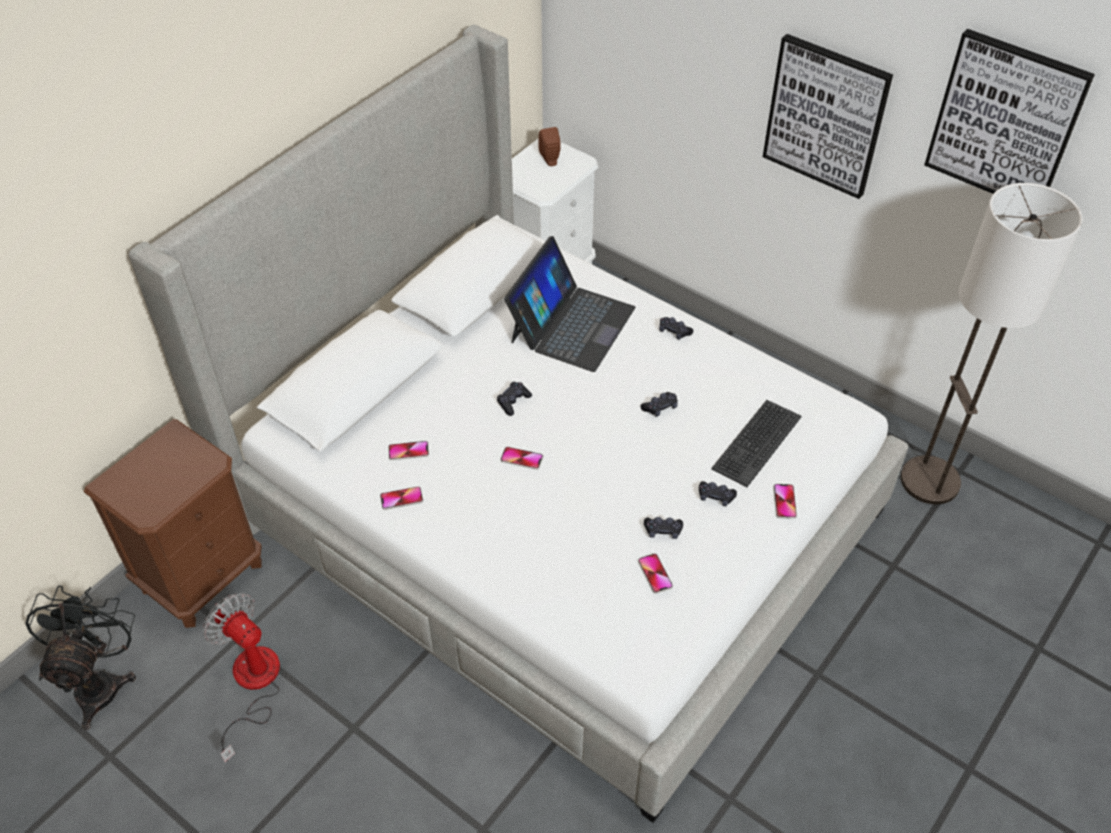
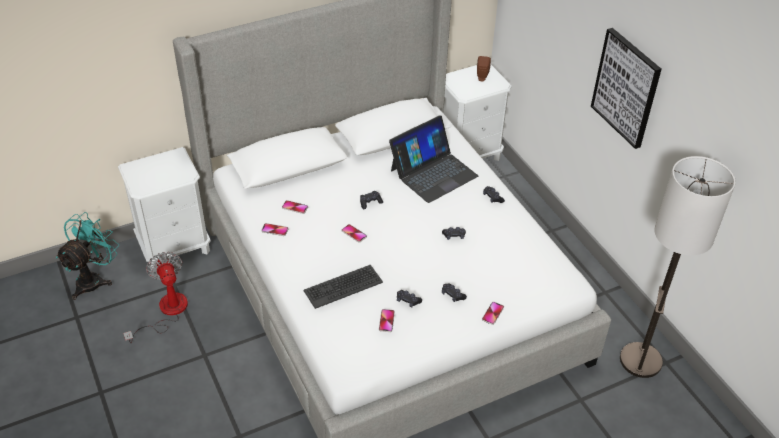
camera: 25 degrees right, 5 degrees down
black fan [25,585,136,730] -> turquoise fan [56,212,119,300]
brown nightstand [84,419,262,628] -> white nightstand [118,147,211,270]
keyboard [711,400,802,487] -> keyboard moved to [303,265,383,309]
picture [924,29,1095,194] -> none

